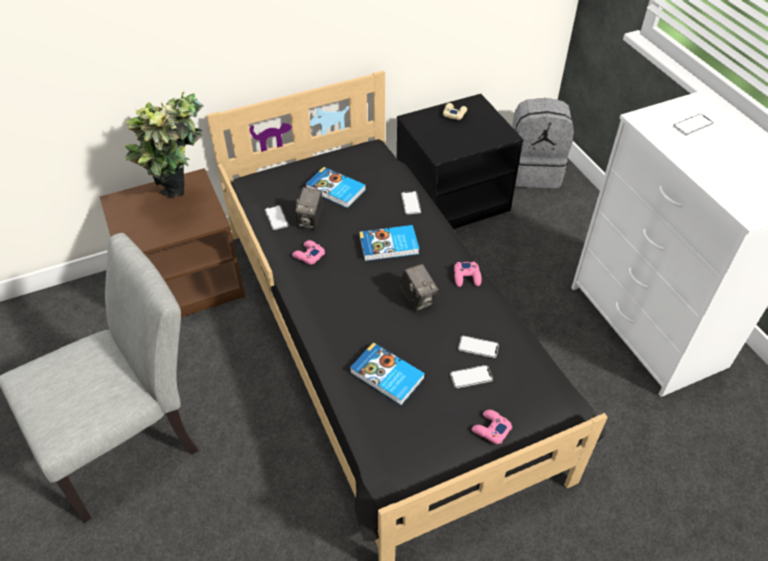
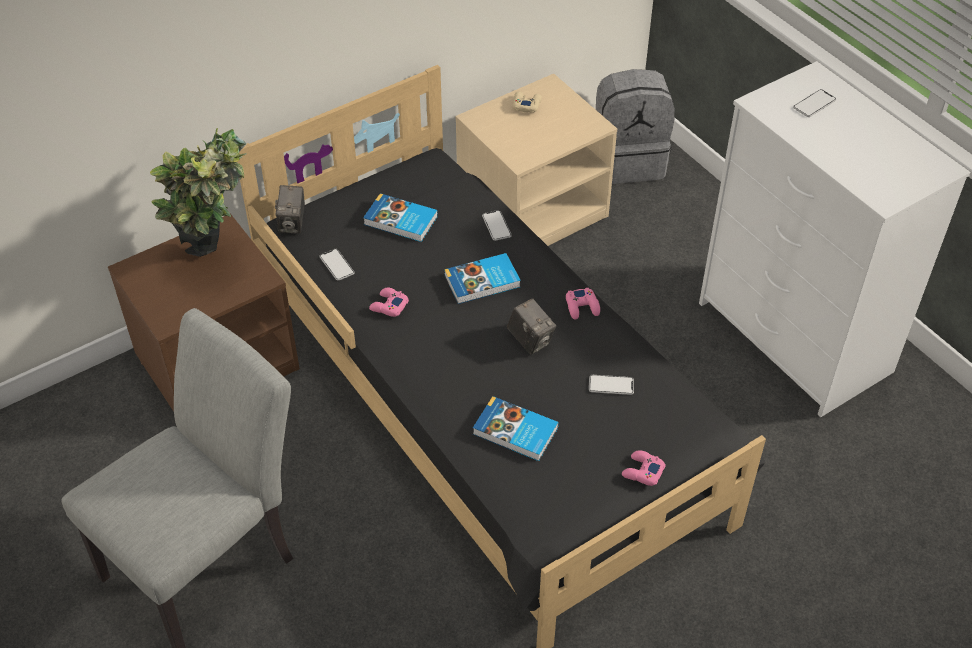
camera: 10 degrees left, 0 degrees up
camera [295,187,323,229] -> camera moved to [275,185,305,234]
black nightstand [397,94,524,229] -> beige nightstand [455,74,617,246]
phone [450,365,493,388] -> none

